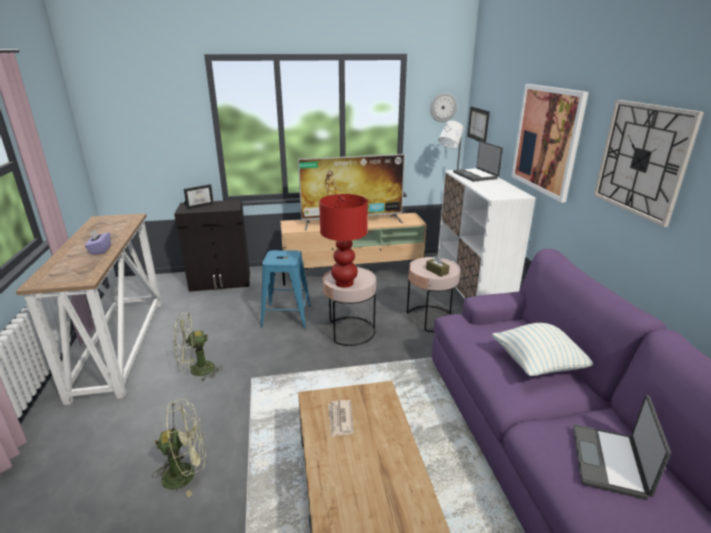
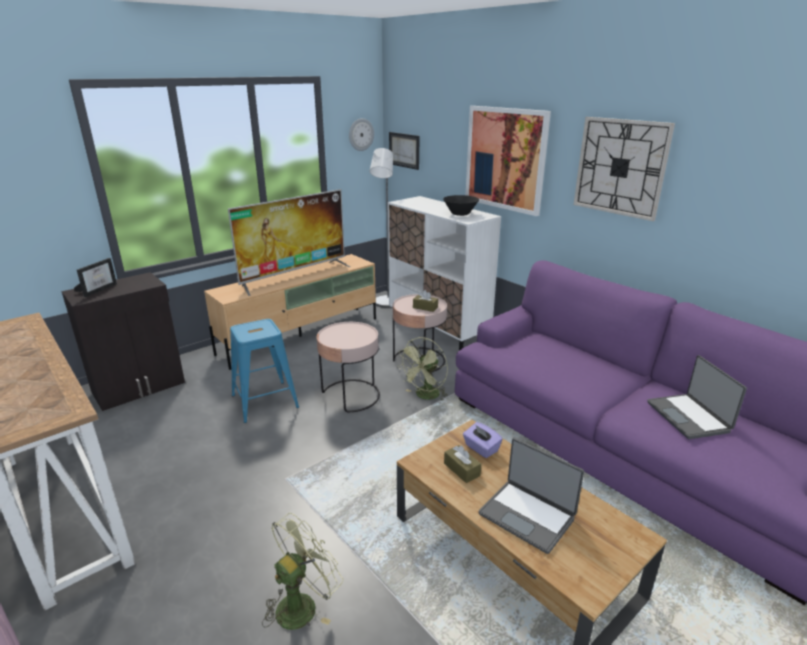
camera: 30 degrees left, 0 degrees up
purple tissue box [85,230,111,254] -> purple tissue box moved to [463,422,503,458]
green fan [174,313,223,382] -> green fan moved to [398,337,448,401]
red table lamp [319,194,368,287] -> none
newspaper [328,400,354,437] -> brown tissue box [444,445,481,483]
laptop [453,141,503,182] -> laptop moved to [479,438,584,554]
pillow [492,323,593,376] -> none
none -> black bowl [443,195,479,216]

